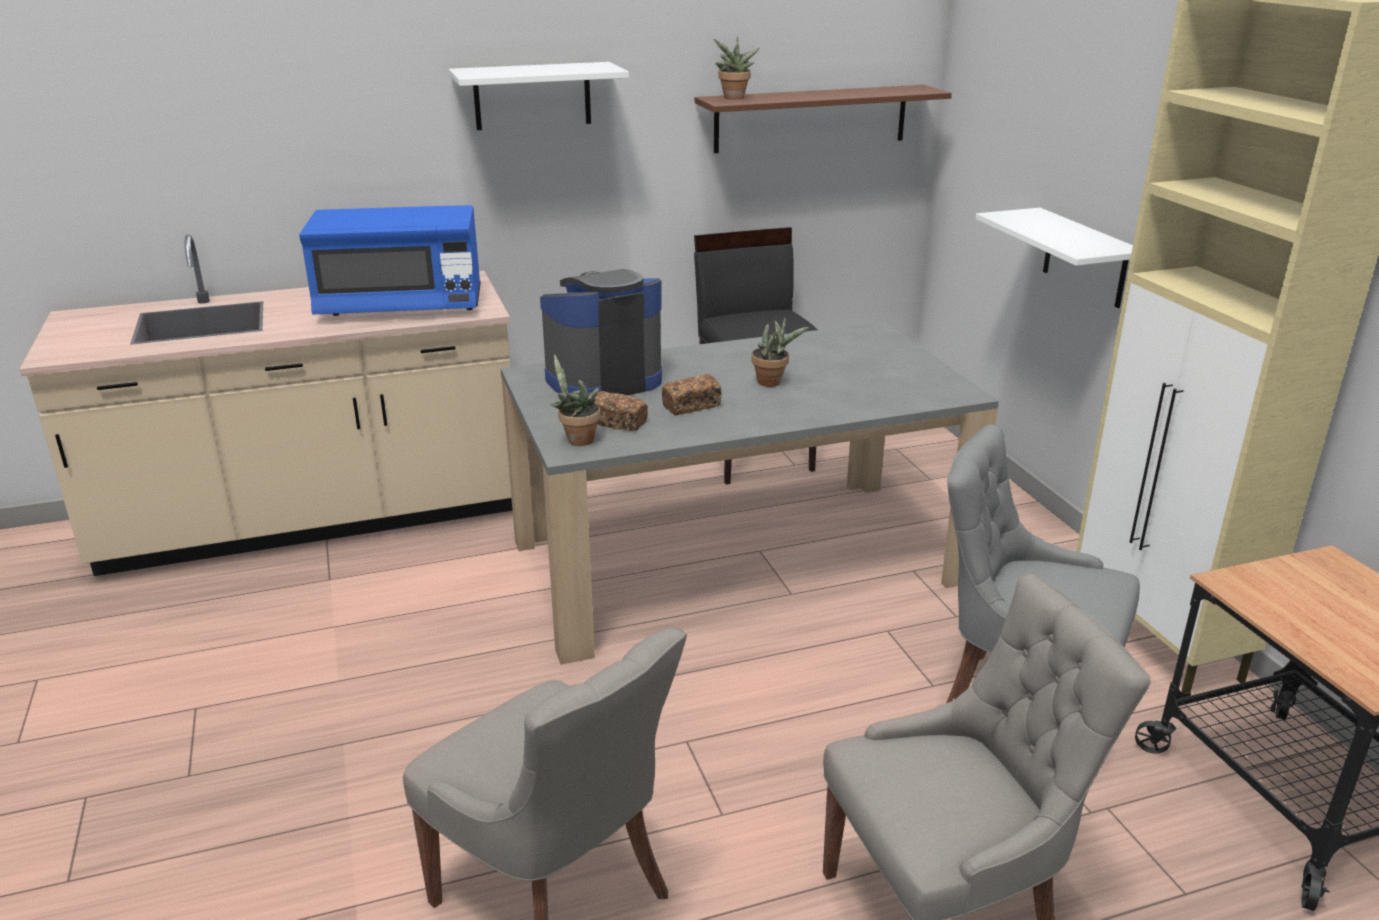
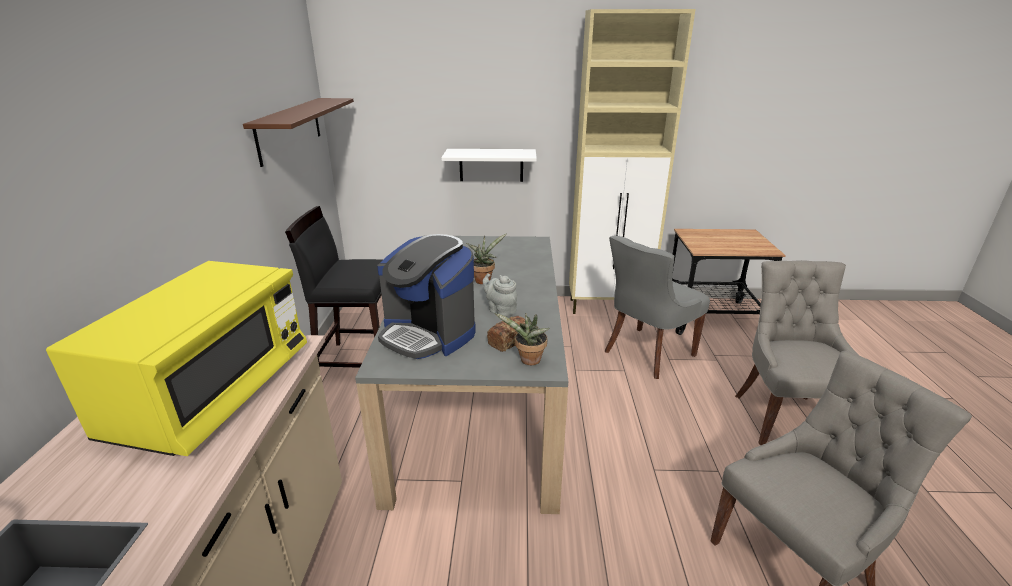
camera: 70 degrees left, 0 degrees up
blue microwave [299,205,481,316] -> yellow microwave [46,261,307,456]
white shelf [449,62,629,130] -> none
coffee machine [540,269,662,395] -> coffee machine turned 45 degrees counterclockwise [377,234,476,359]
bread [662,374,722,416] -> grey teapot [483,273,517,317]
potted plant [714,36,760,100] -> none

